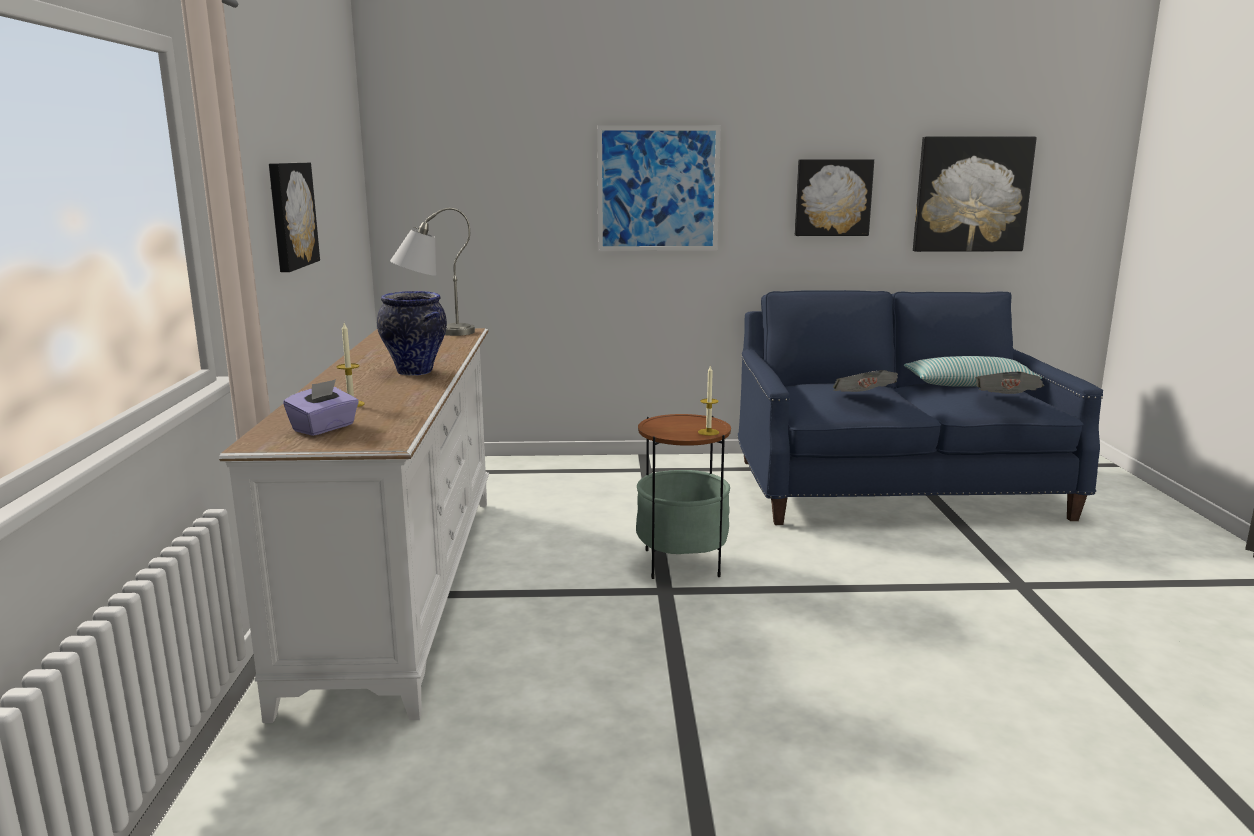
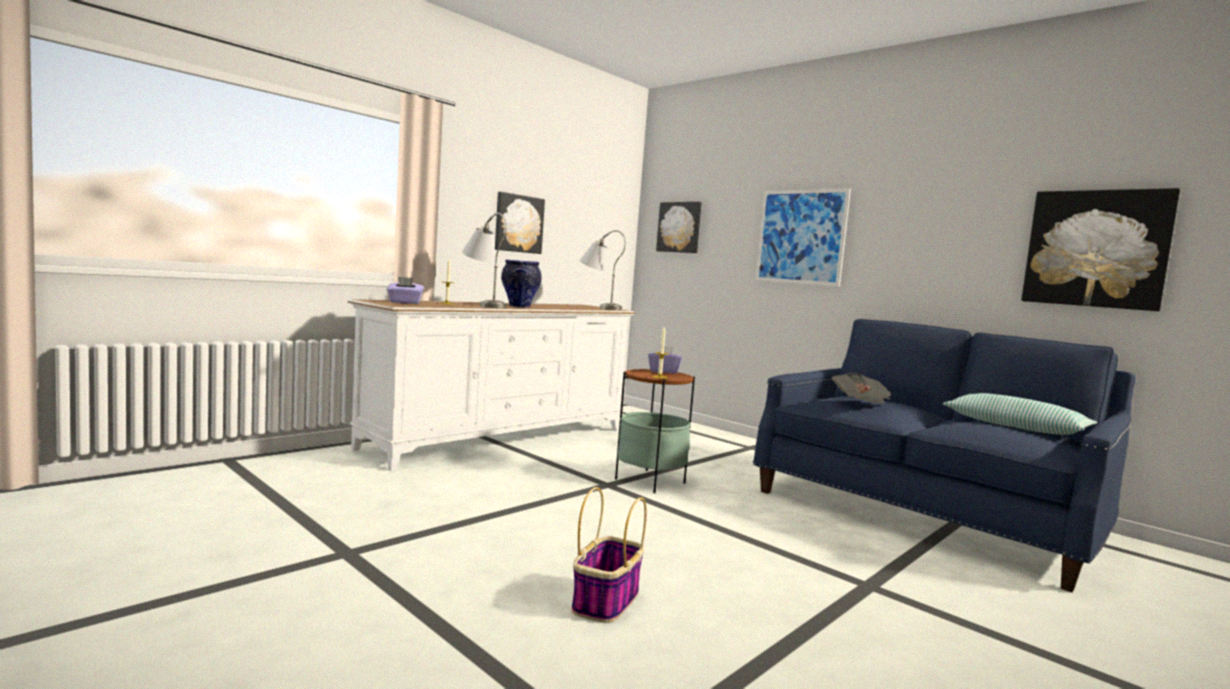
camera: 45 degrees right, 10 degrees down
picture [795,159,874,236] -> picture moved to [656,202,702,253]
newspaper [975,372,1044,394] -> none
none -> grey table lamp [462,213,507,308]
none -> basket [571,487,647,623]
none -> purple tissue box [648,345,682,374]

